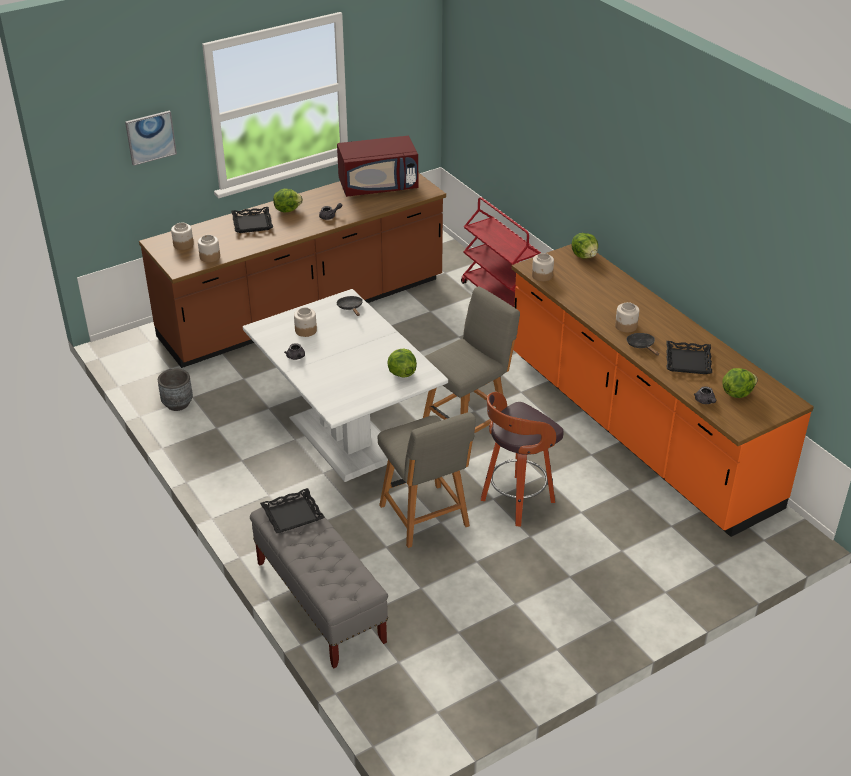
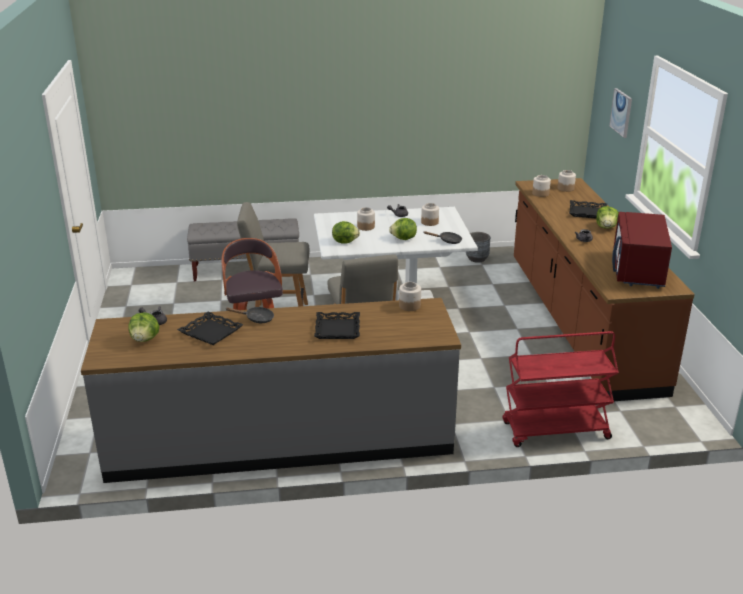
camera: 115 degrees right, 10 degrees down
black tray [260,488,325,533] -> black tray moved to [314,312,360,339]
orange counter [512,244,814,537] -> grey counter [81,298,461,483]
lettuce [571,233,598,259] -> lettuce moved to [389,218,417,240]
jar [615,302,639,332] -> jar moved to [357,207,375,231]

